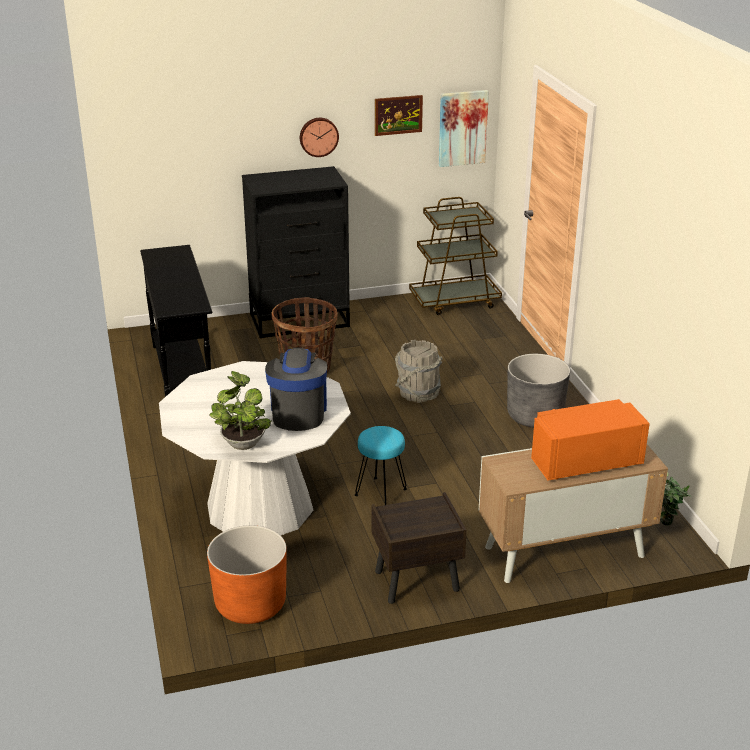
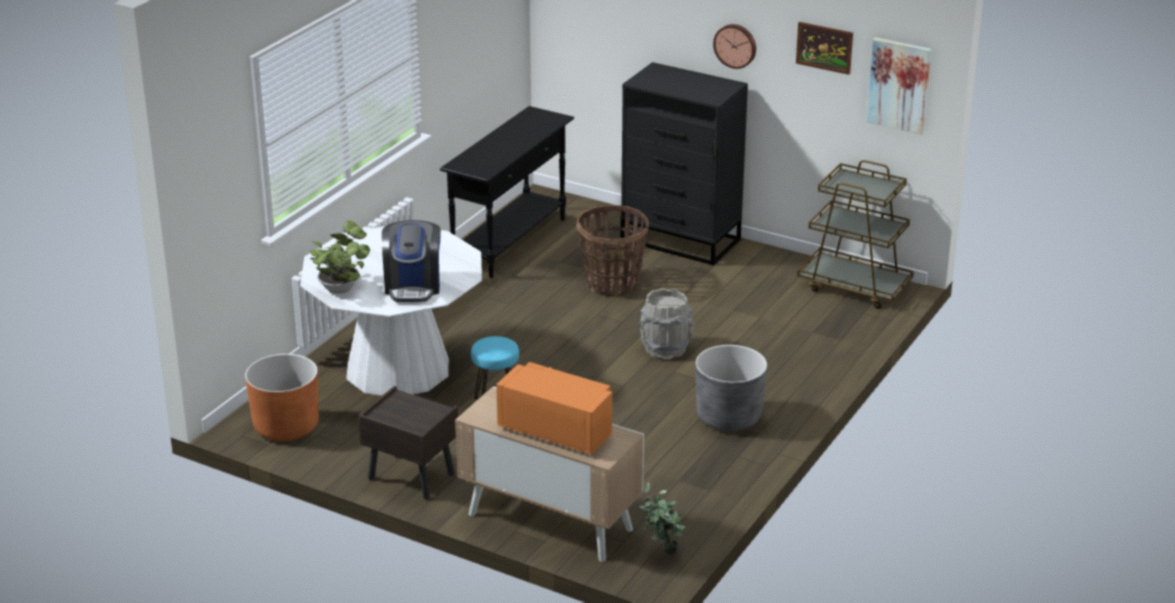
camera: 45 degrees right, 0 degrees up
coffee machine [265,347,327,431] -> coffee machine turned 135 degrees clockwise [382,220,441,302]

